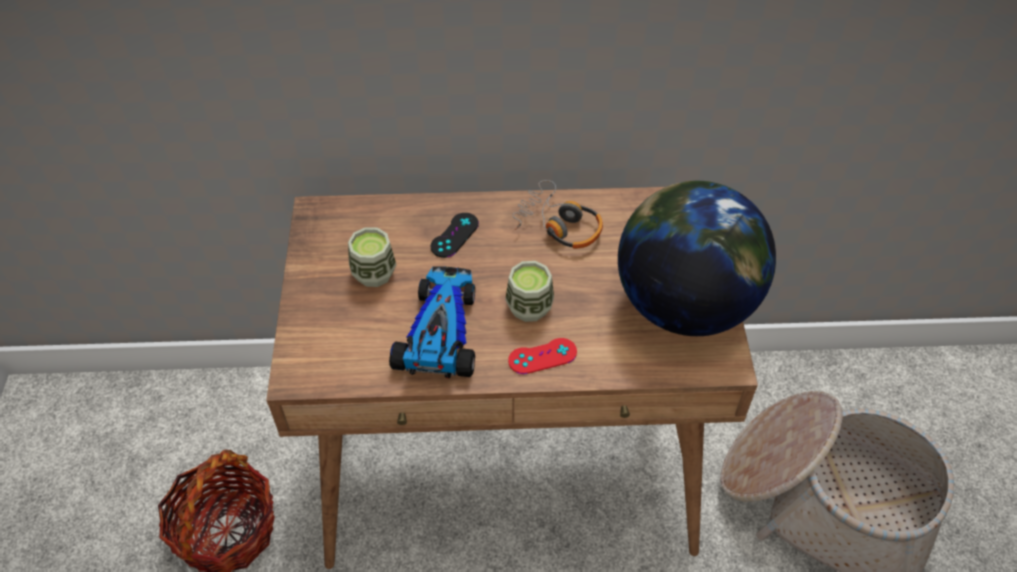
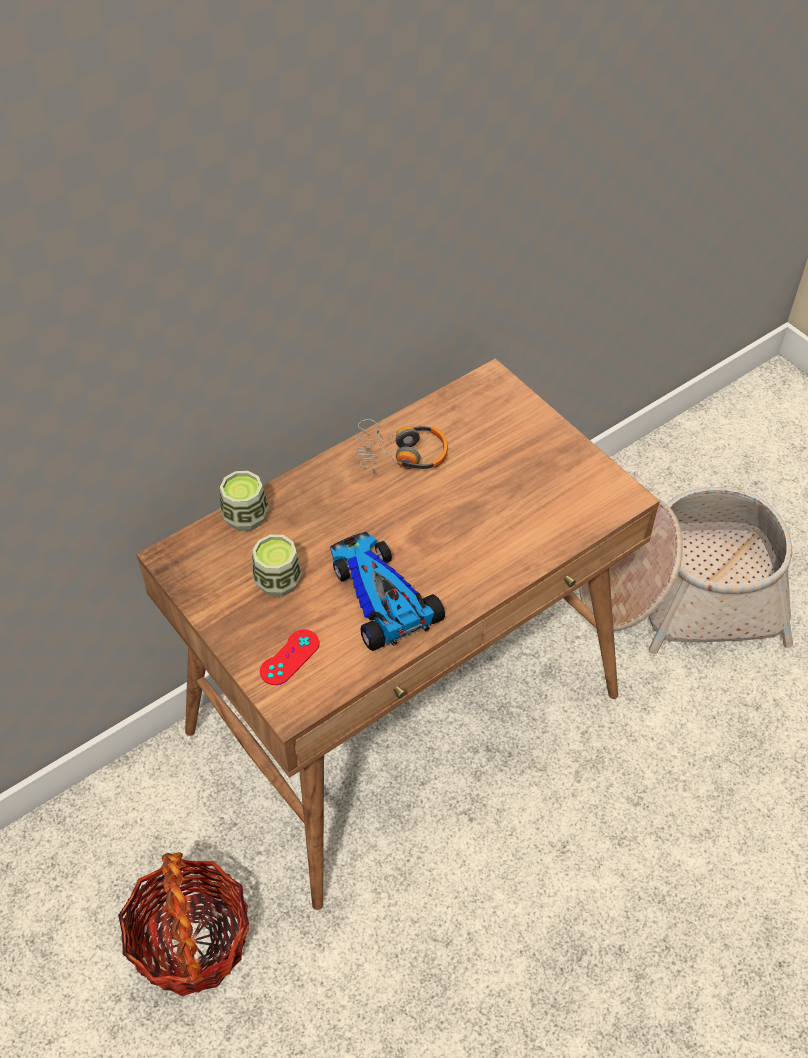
camera: 35 degrees left, 0 degrees up
black game controller [431,213,479,258] -> none
cup [505,261,554,322] -> cup moved to [220,471,269,531]
red game controller [508,338,577,374] -> red game controller moved to [260,629,319,685]
globe [618,181,776,336] -> none

